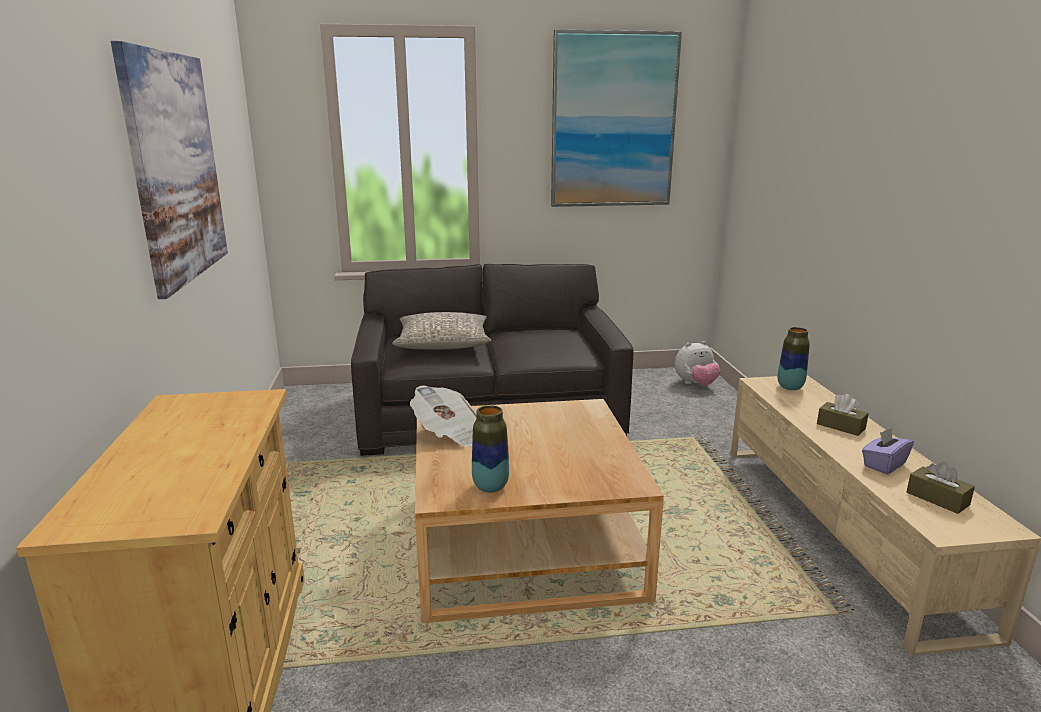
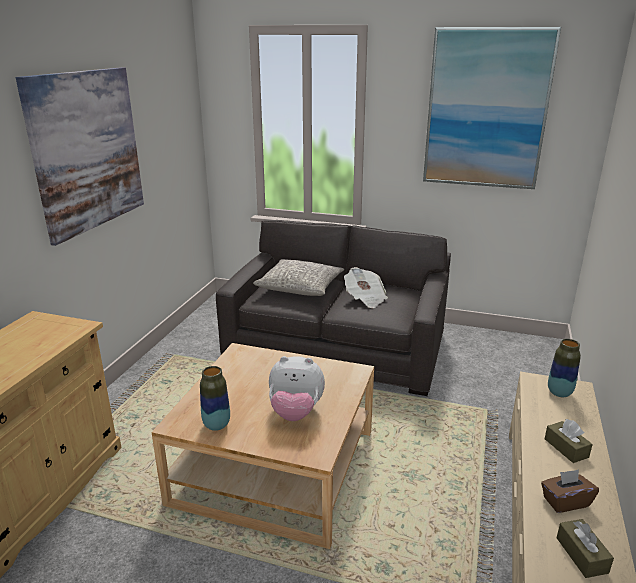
camera: 25 degrees right, 5 degrees up
newspaper [410,385,477,447] -> newspaper moved to [344,267,388,308]
plush toy [675,341,720,386] -> plush toy moved to [269,356,325,421]
purple tissue box [862,428,914,474] -> brown tissue box [541,470,599,513]

